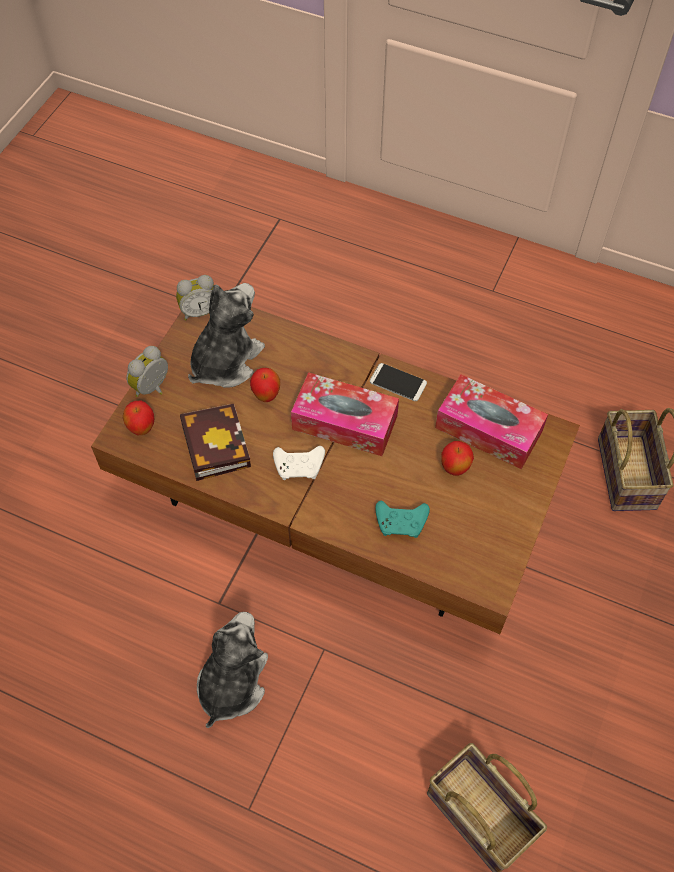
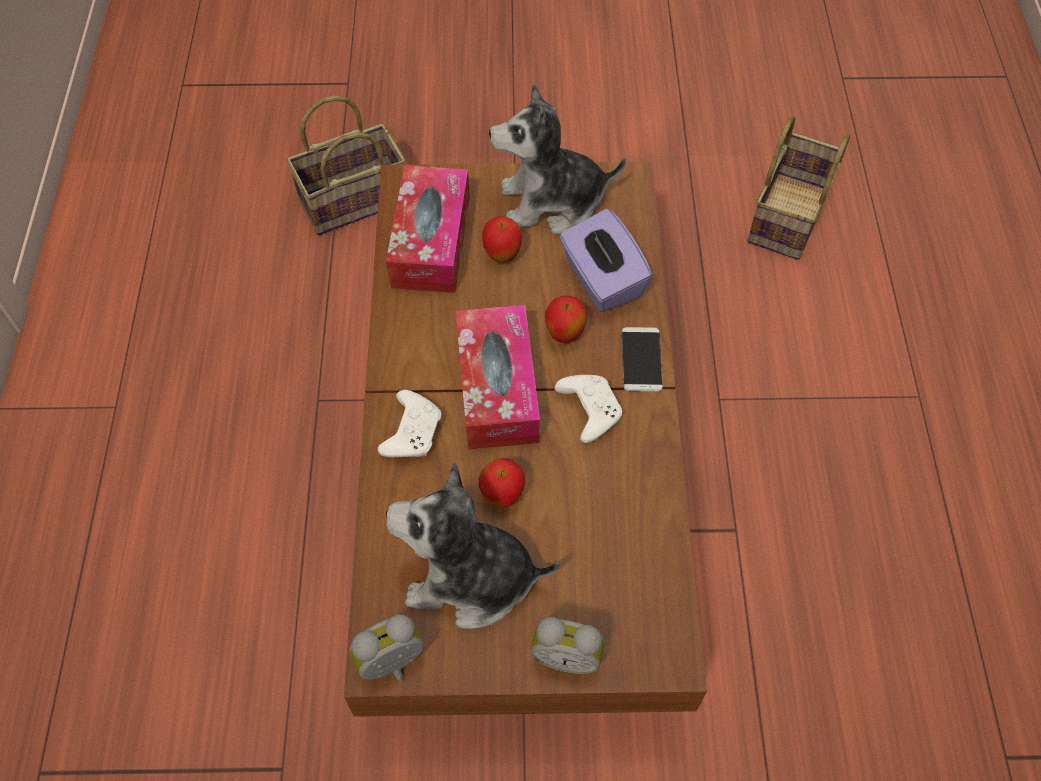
camera: 115 degrees left, 0 degrees up
apple [123,401,154,435] -> apple moved to [545,296,587,343]
alarm clock [176,275,214,321] -> alarm clock turned 75 degrees counterclockwise [349,614,424,683]
book [180,404,251,481] -> none
plush toy [197,612,268,728] -> plush toy moved to [489,84,626,235]
phone [370,363,427,401] -> phone moved to [622,327,663,392]
turquoise game controller [375,501,430,538] -> purple tissue box [560,208,653,312]
none -> white game controller [378,390,441,458]

